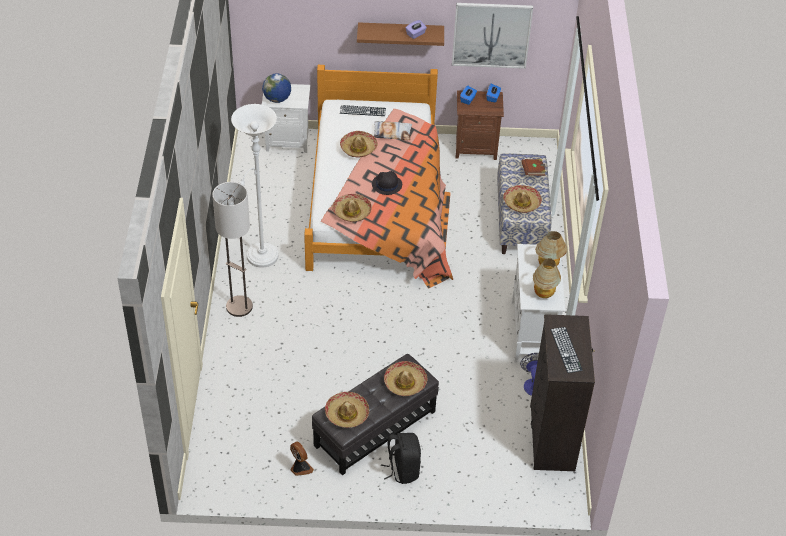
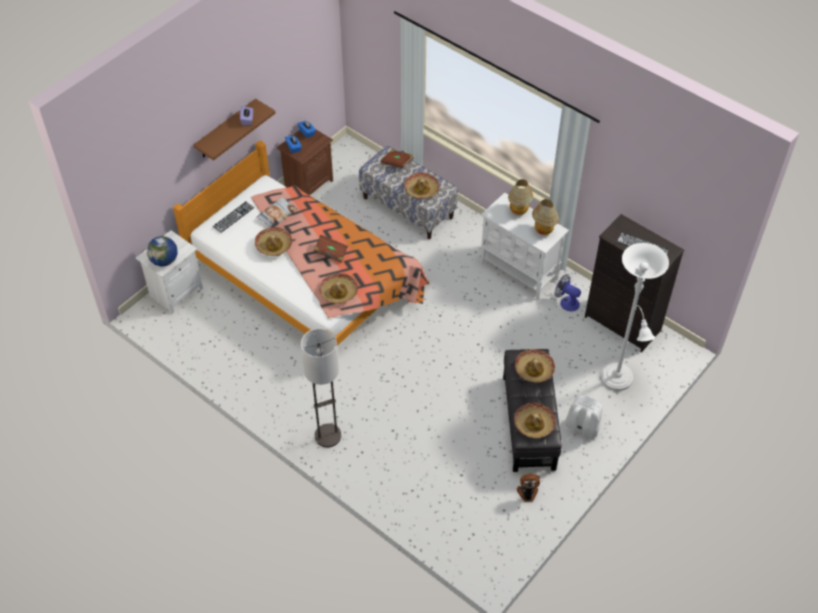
camera: 50 degrees left, 5 degrees up
white floor lamp [231,104,279,268] -> white floor lamp moved to [601,243,669,391]
black hat [372,171,402,195] -> brown book [314,235,348,262]
black backpack [381,433,421,484] -> white backpack [565,395,603,447]
picture [452,3,533,69] -> none

